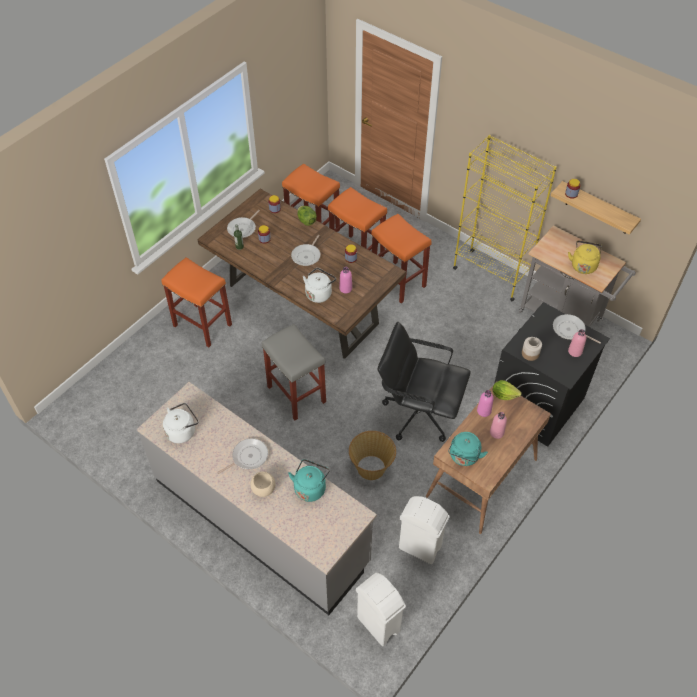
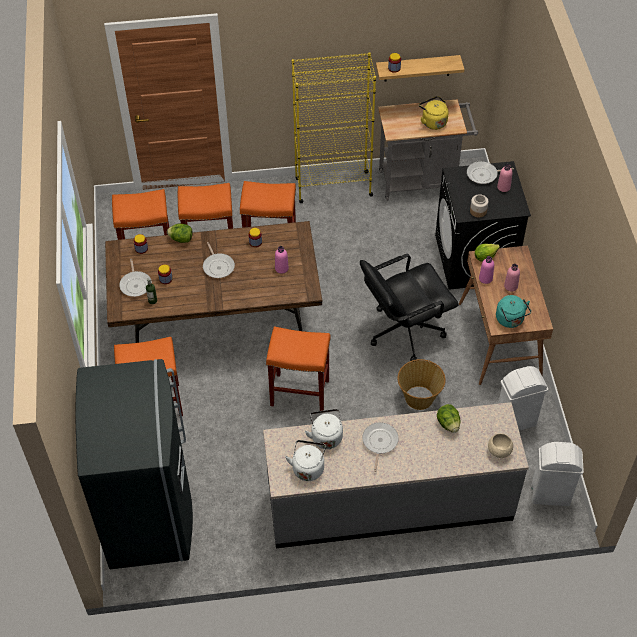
camera: 45 degrees left, 0 degrees up
beige bowl [251,471,275,497] -> beige bowl moved to [488,433,513,458]
grey stool [262,324,326,420] -> orange stool [266,327,331,411]
turquoise kettle [288,459,330,502] -> lettuce [437,404,461,433]
white kettle [303,268,336,303] -> white kettle moved to [305,409,343,449]
none -> grey fridge [76,359,193,569]

